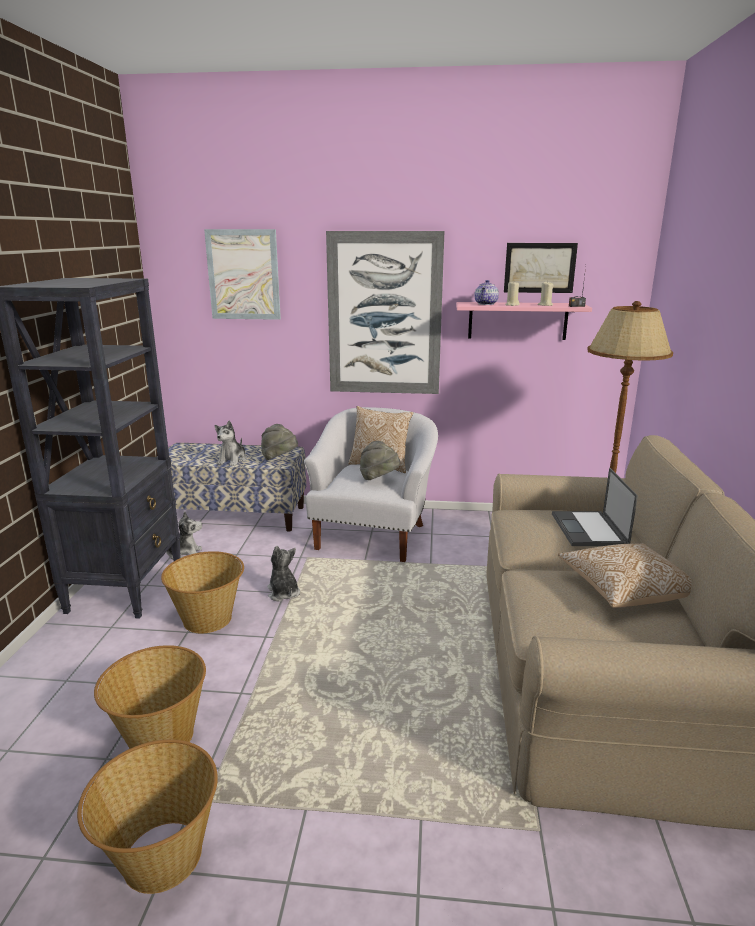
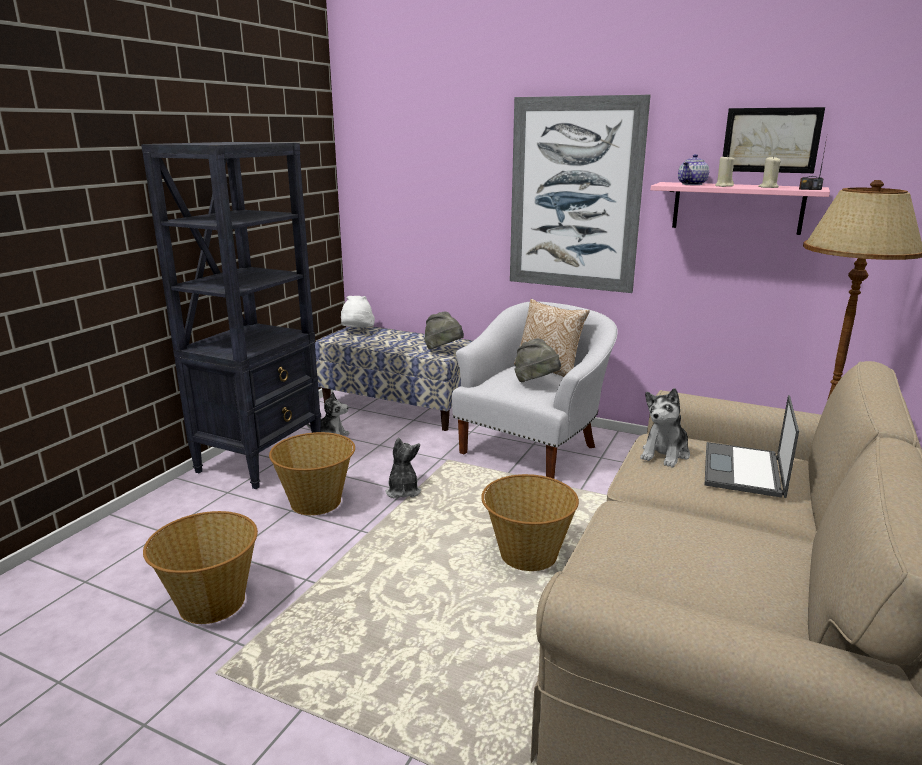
camera: 20 degrees right, 0 degrees up
basket [77,739,218,894] -> basket moved to [481,474,579,571]
picture [204,229,281,320] -> none
plush toy [215,421,247,466] -> plush toy moved to [640,388,690,467]
pillow [558,543,691,608] -> none
none -> white hat [341,296,375,328]

